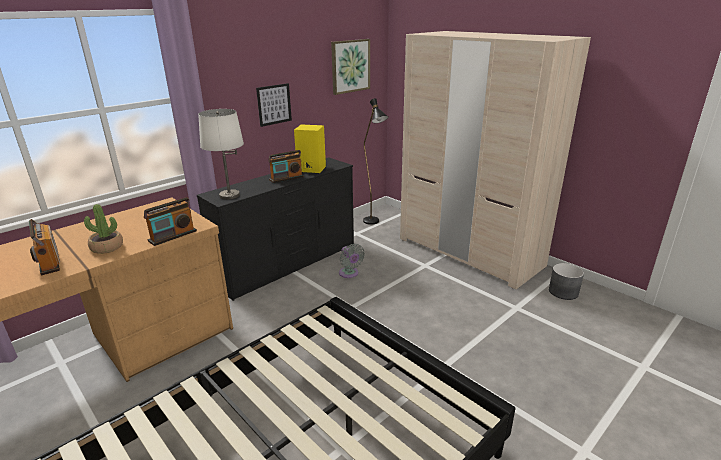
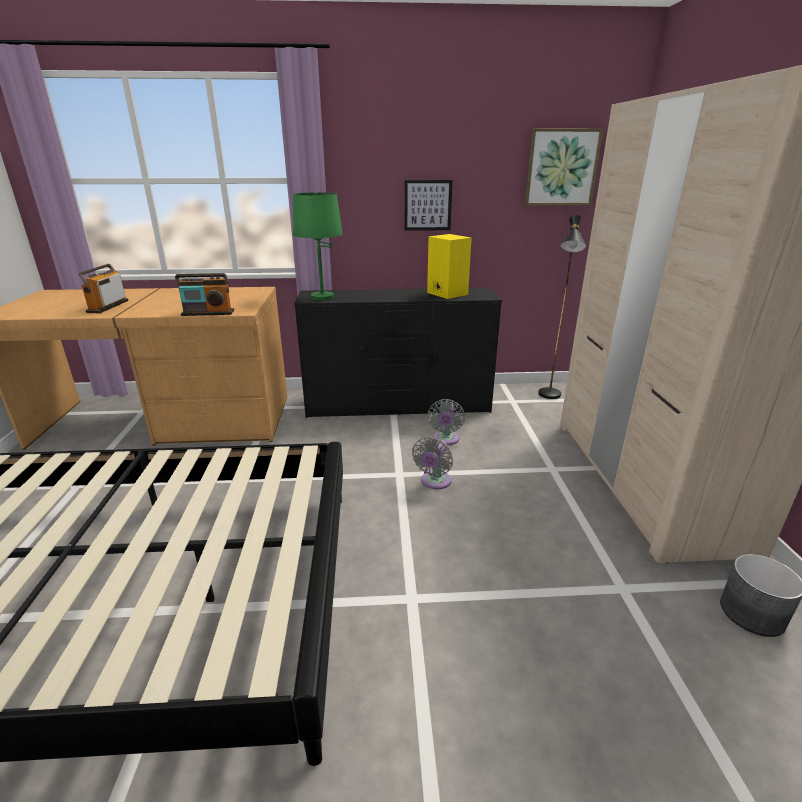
camera: 40 degrees right, 0 degrees up
potted plant [84,204,123,254] -> none
white table lamp [198,109,244,200] -> green table lamp [293,192,343,301]
radio [268,150,304,183] -> none
none -> grey fan [412,437,453,489]

